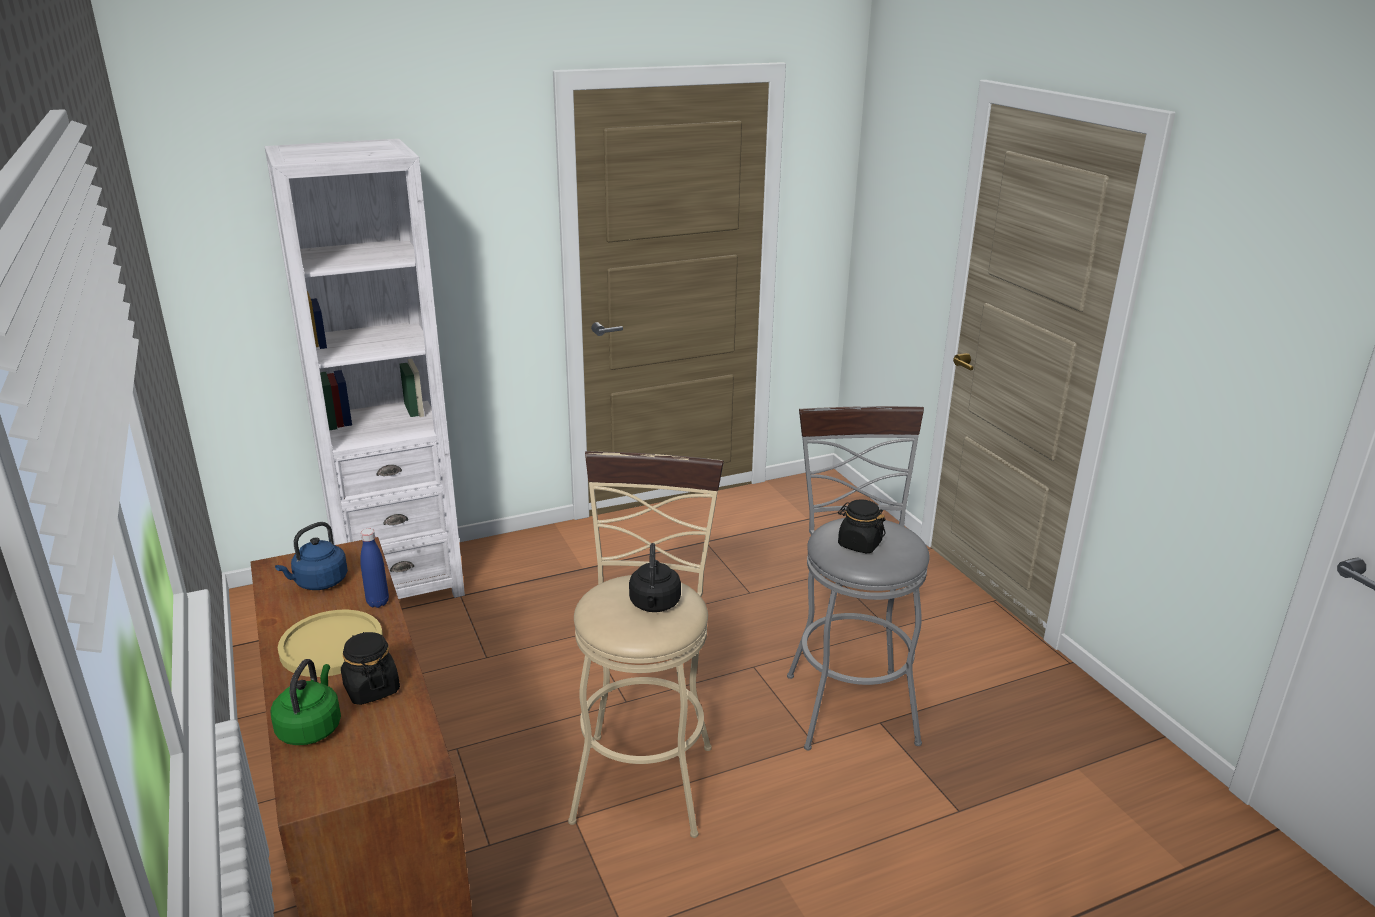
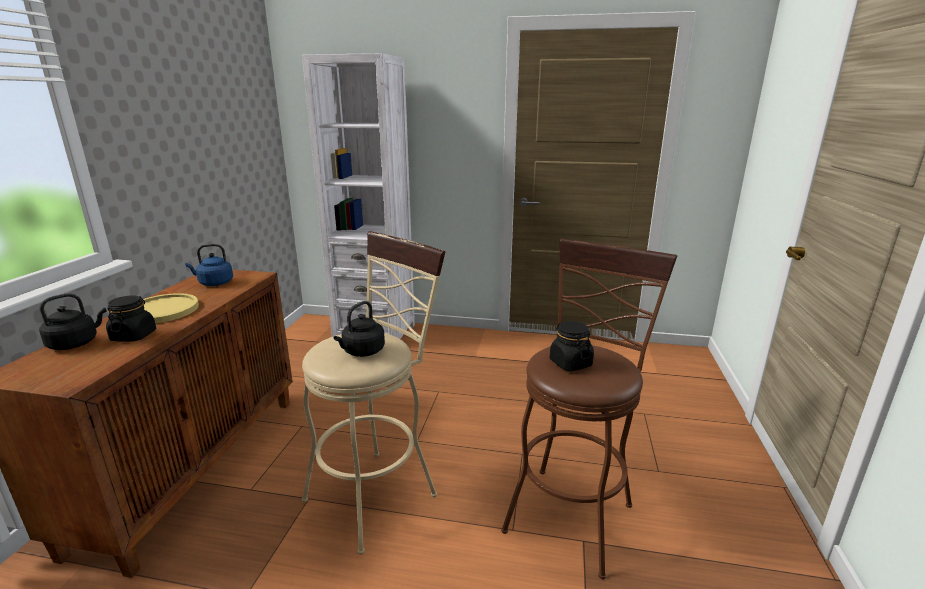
camera: 35 degrees right, 5 degrees down
green kettle [270,659,341,745] -> black kettle [39,293,107,350]
blue bottle [360,529,389,608] -> none
grey stool [787,406,930,751] -> brown stool [501,239,677,579]

